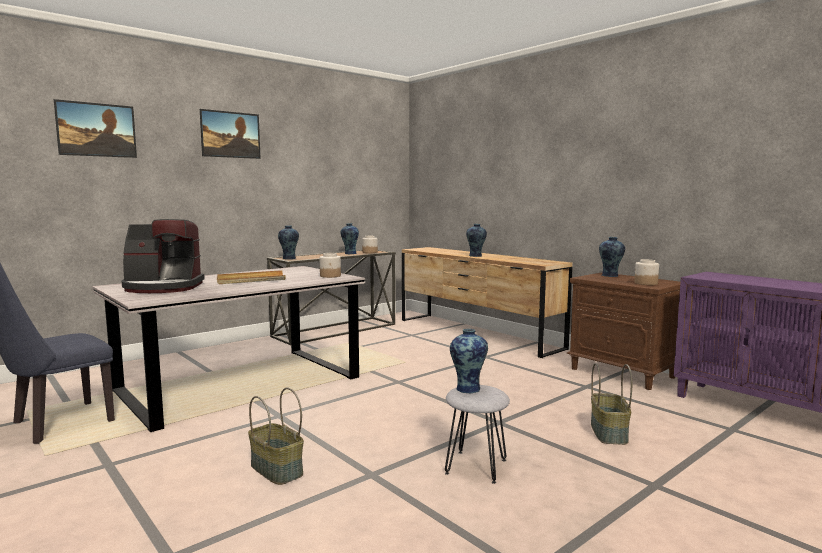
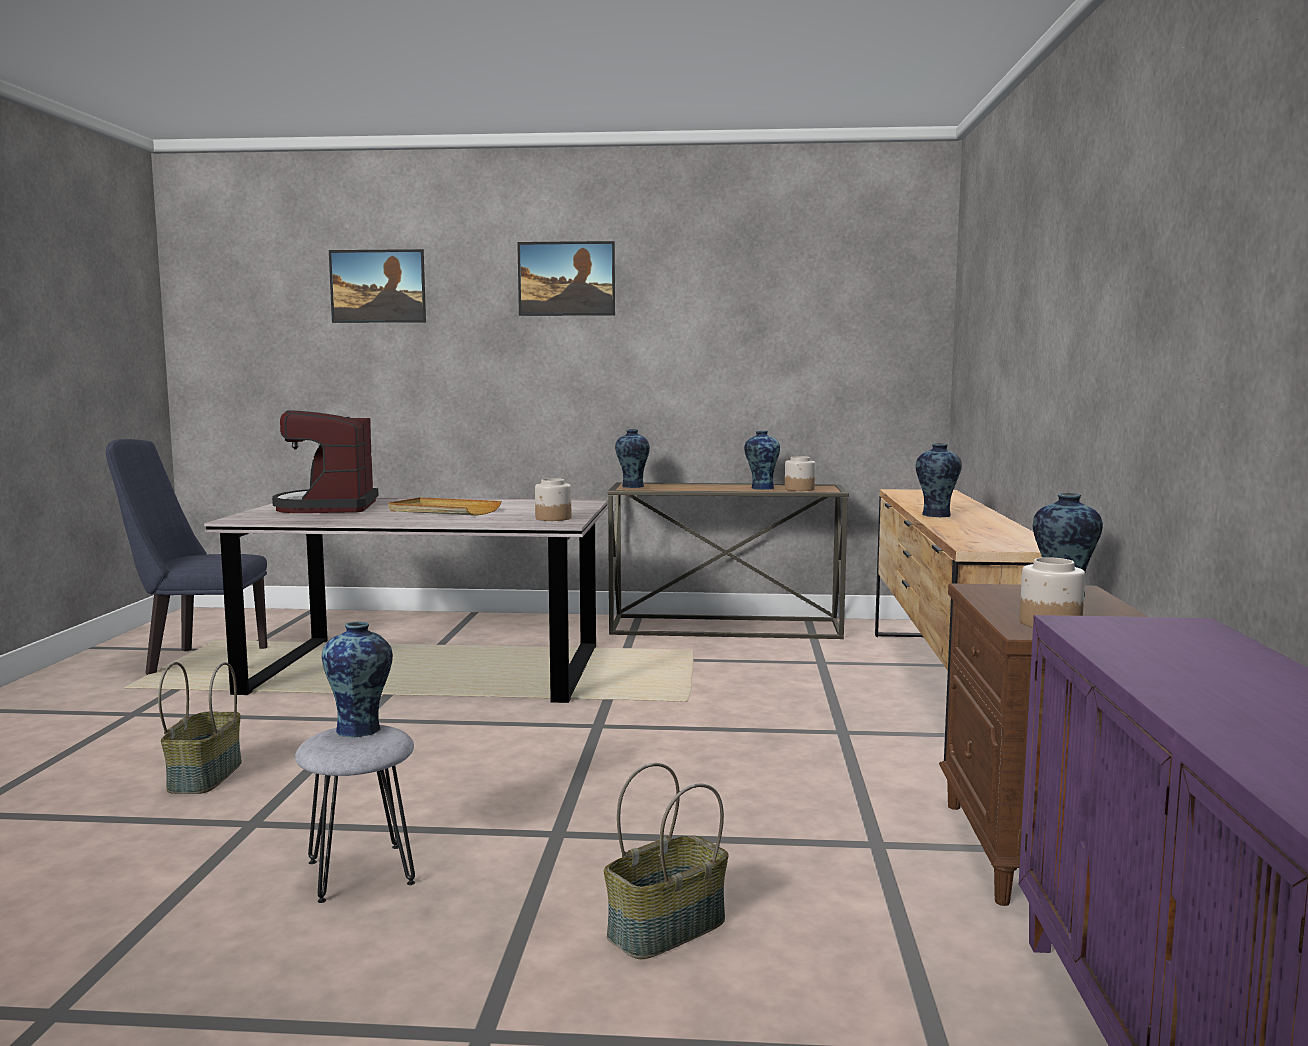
camera: 45 degrees right, 0 degrees up
coffee machine [121,219,205,293] -> coffee machine turned 45 degrees clockwise [272,410,379,513]

